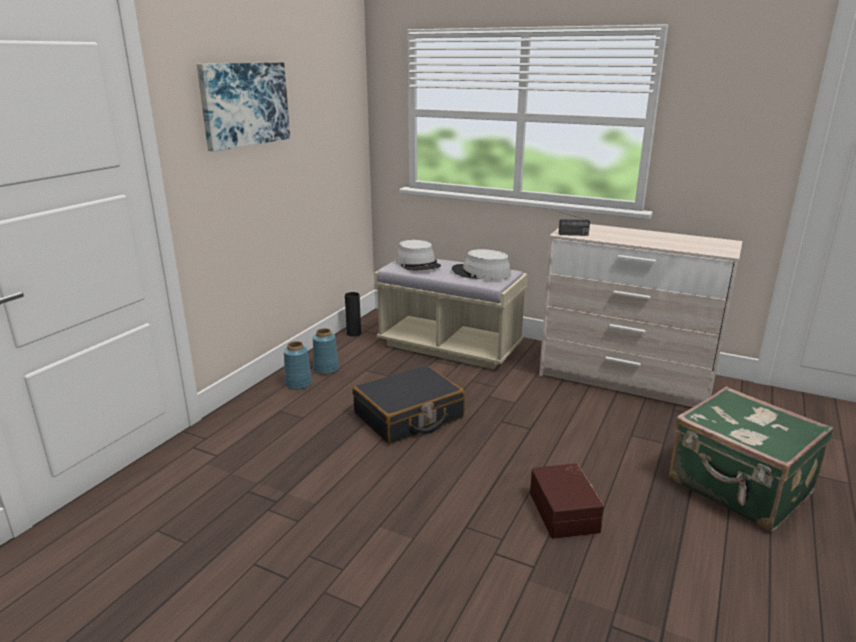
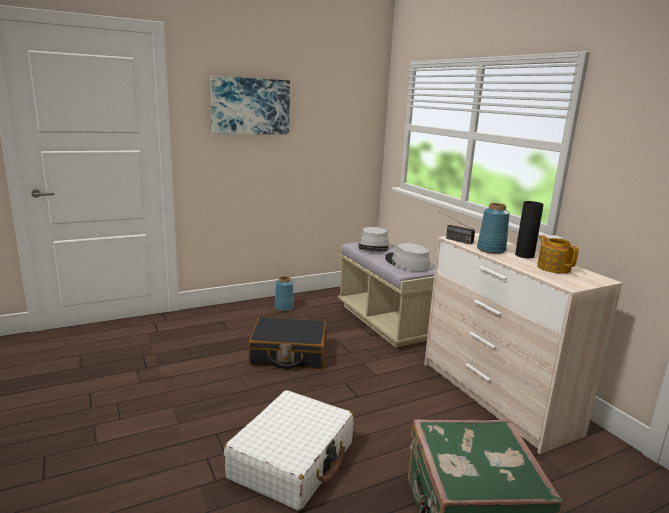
camera: 35 degrees right, 5 degrees down
blue vase [284,341,312,390] -> blue vase moved to [477,203,510,254]
black vase [345,292,361,337] -> black vase moved to [515,201,544,258]
brown storage box [530,463,604,539] -> white suitcase [224,390,354,511]
none -> teapot [537,235,578,274]

